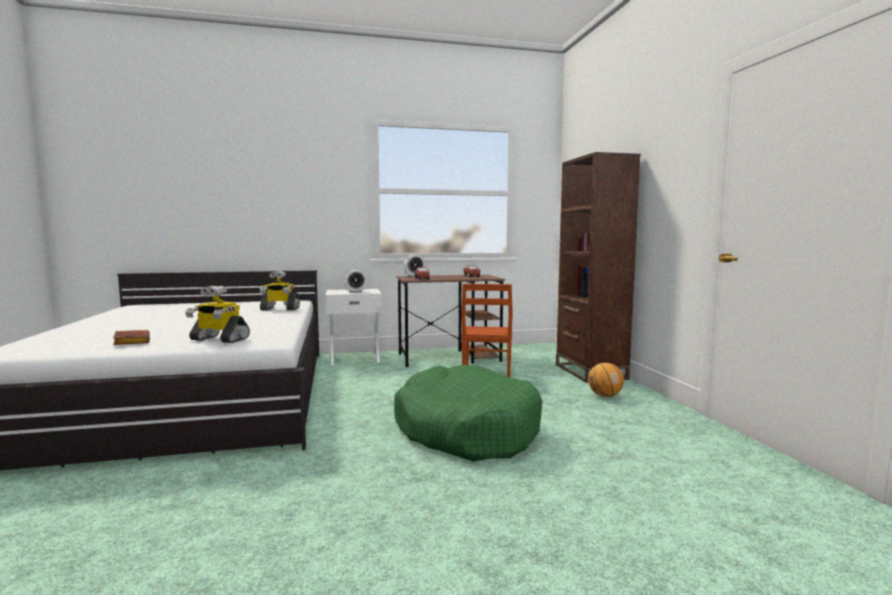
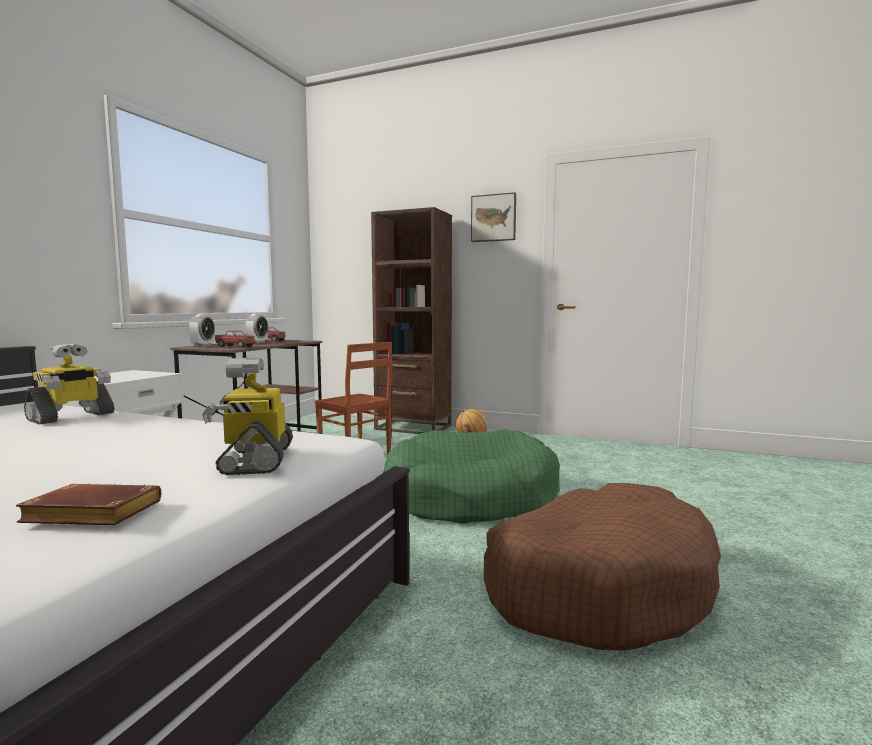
camera: 55 degrees left, 0 degrees up
toy robot [185,286,250,343] -> toy robot turned 120 degrees clockwise [202,358,293,475]
alarm clock [345,270,366,293] -> alarm clock moved to [245,314,268,344]
none -> picture [471,192,516,242]
none -> brown dog bed [484,483,721,651]

